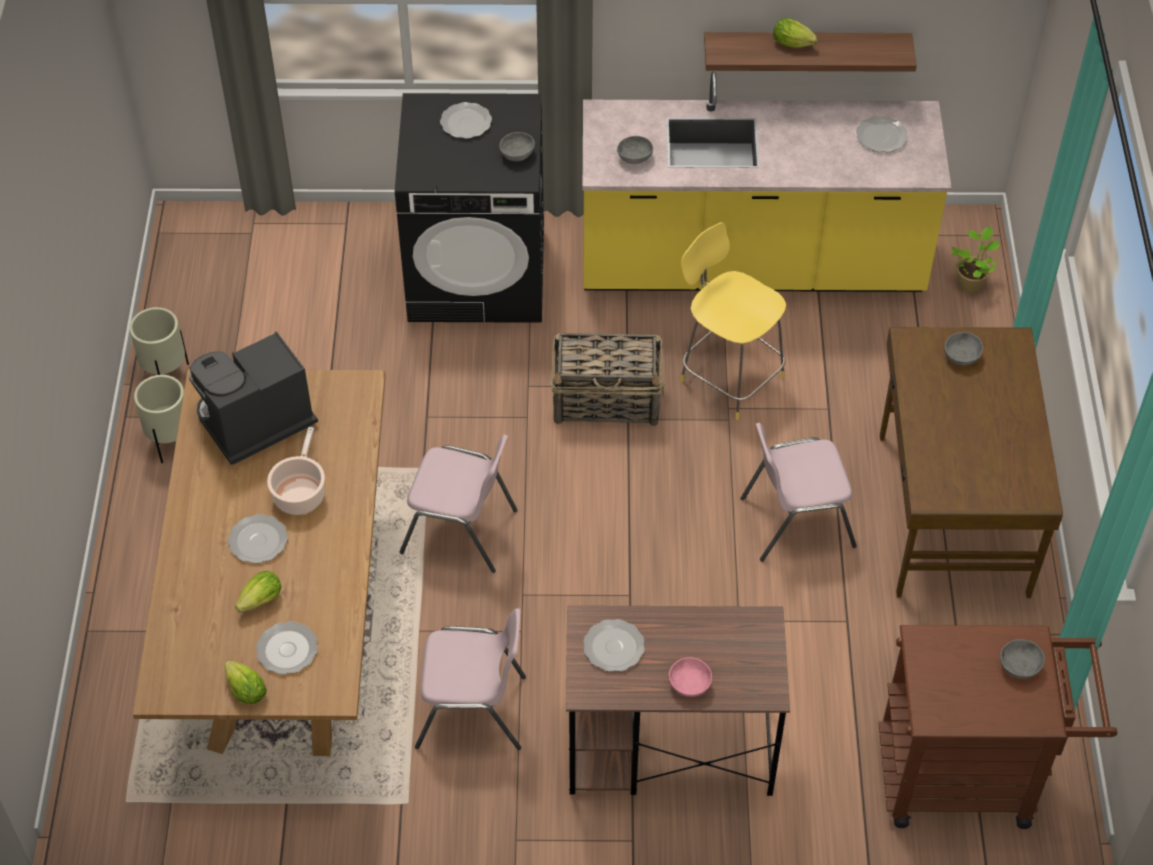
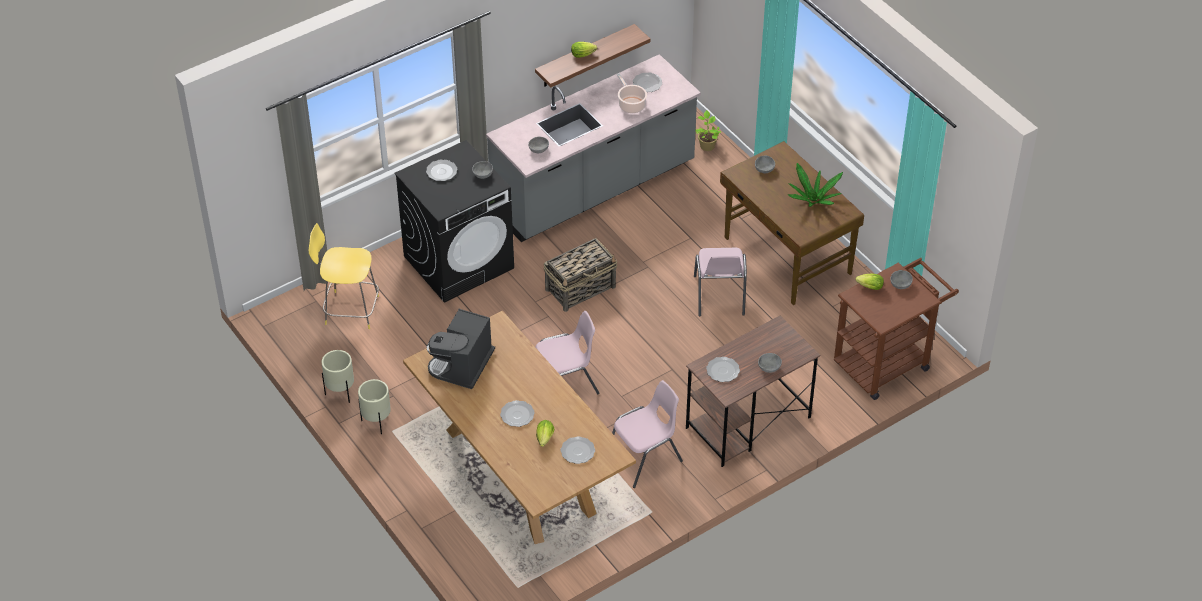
camera: 35 degrees left, 5 degrees down
lettuce [224,661,267,704] -> lettuce moved to [856,274,884,290]
cooking pot [267,427,325,515] -> cooking pot moved to [617,73,647,113]
yellow counter [583,71,952,292] -> grey counter [486,54,701,242]
pink bowl [668,657,712,697] -> grey bowl [758,353,782,373]
yellow stool [680,222,786,420] -> yellow stool moved to [309,223,379,329]
pink chair [741,423,857,562] -> pink chair turned 45 degrees counterclockwise [694,248,747,317]
none -> potted plant [788,163,843,207]

